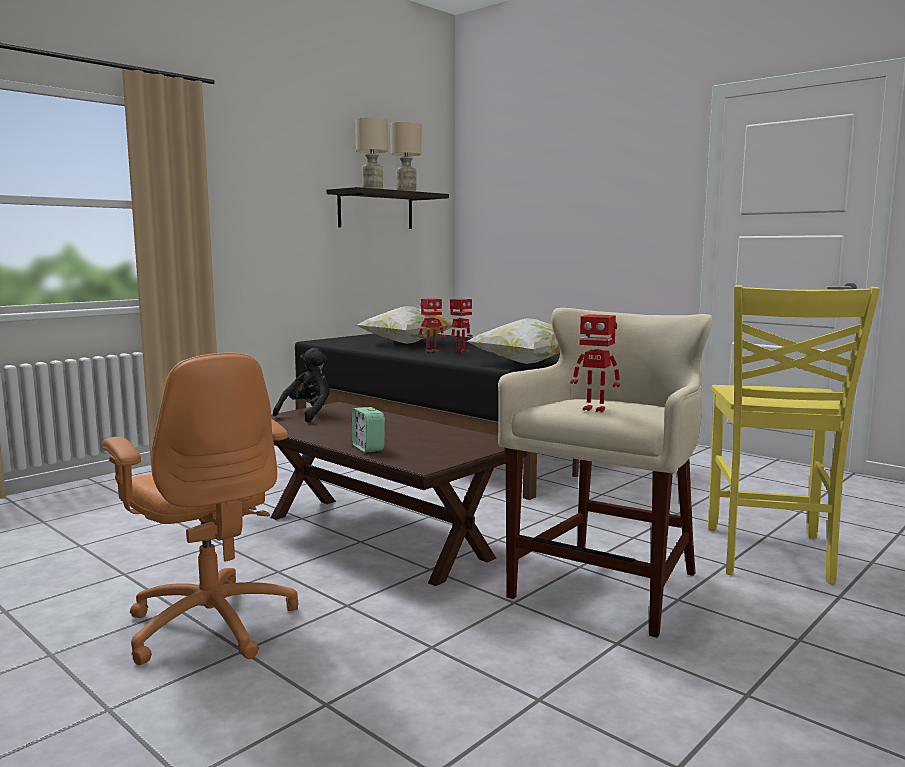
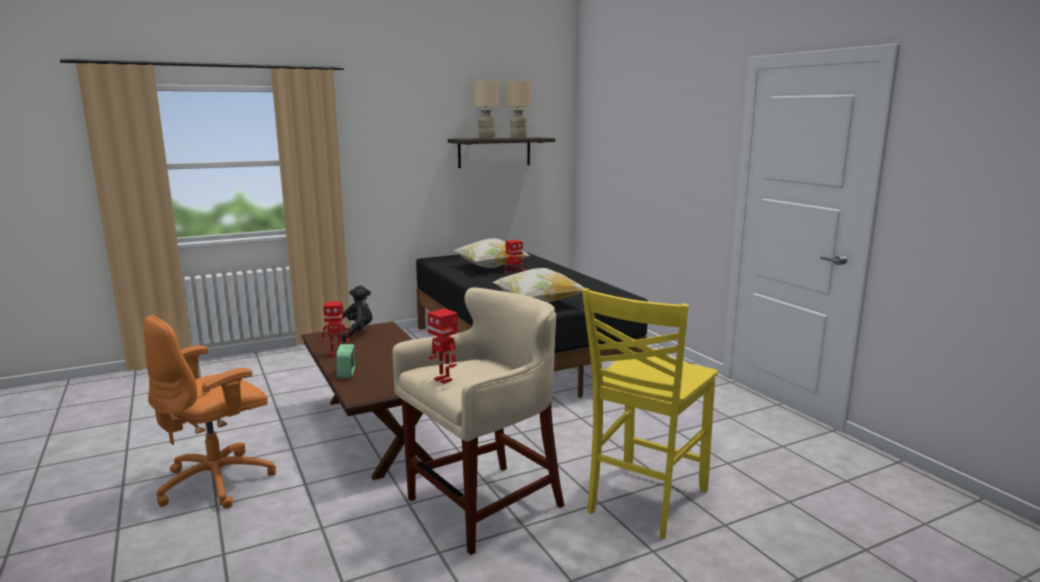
camera: 20 degrees right, 5 degrees up
orange office chair [102,352,298,665] -> orange office chair turned 60 degrees clockwise [144,315,276,509]
toy robot [419,298,445,352] -> toy robot moved to [321,302,349,356]

